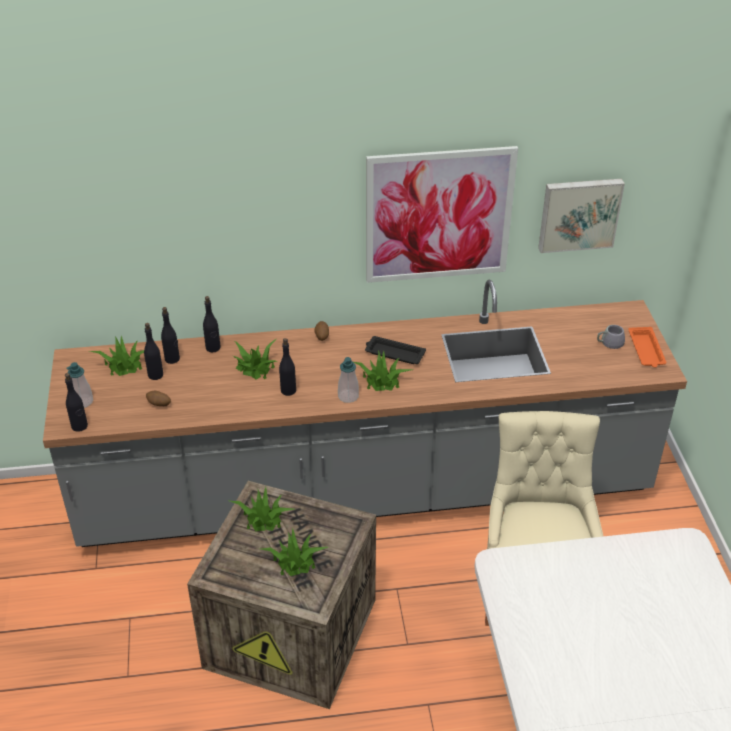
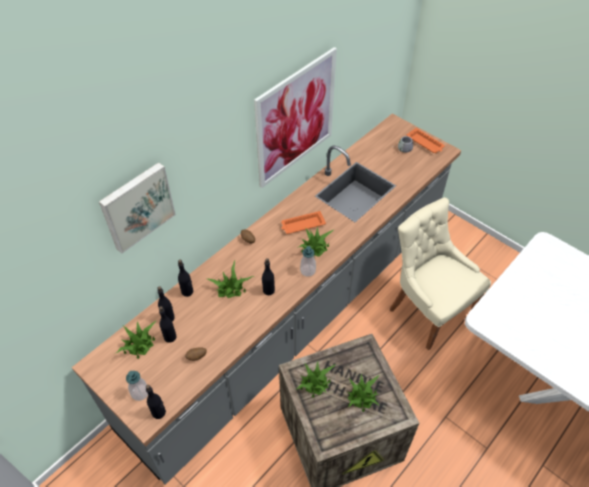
camera: 40 degrees left, 10 degrees up
black tray [365,336,426,364] -> orange tray [281,211,326,234]
picture [538,179,625,253] -> picture moved to [99,162,176,254]

